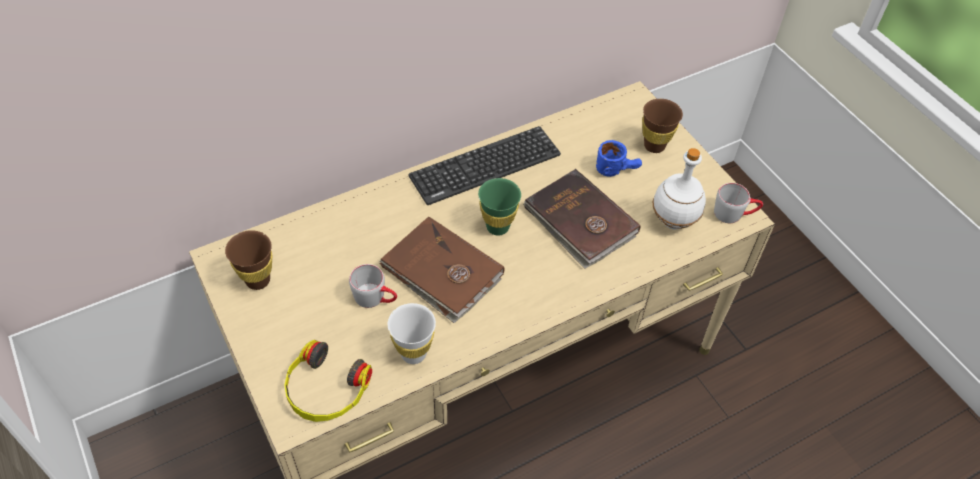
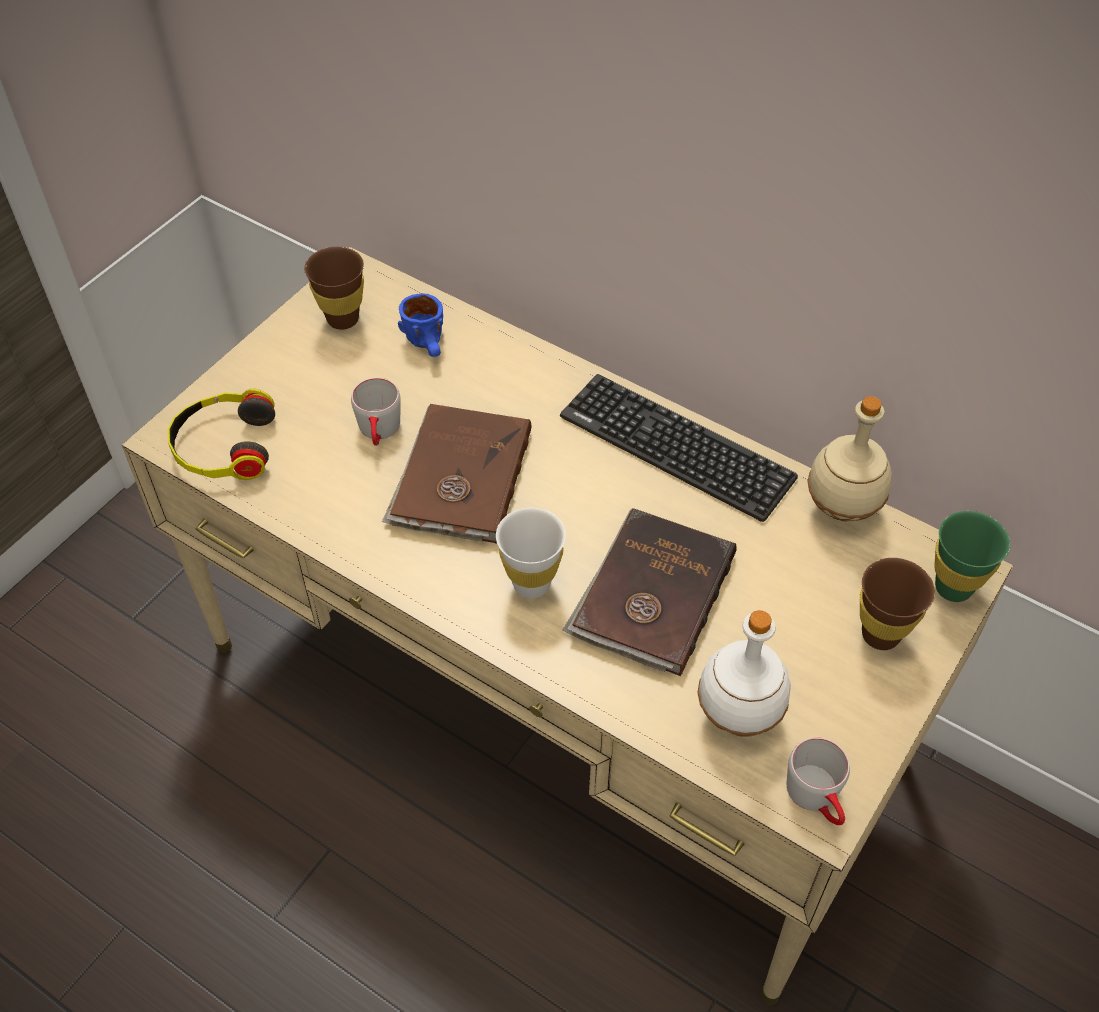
camera: 65 degrees right, 0 degrees up
white cup [387,303,436,364] -> white cup moved to [496,507,566,599]
green cup [478,178,521,236] -> green cup moved to [934,511,1010,602]
blue mug [596,140,642,177] -> blue mug moved to [398,293,443,357]
none -> beige bottle [807,396,892,523]

